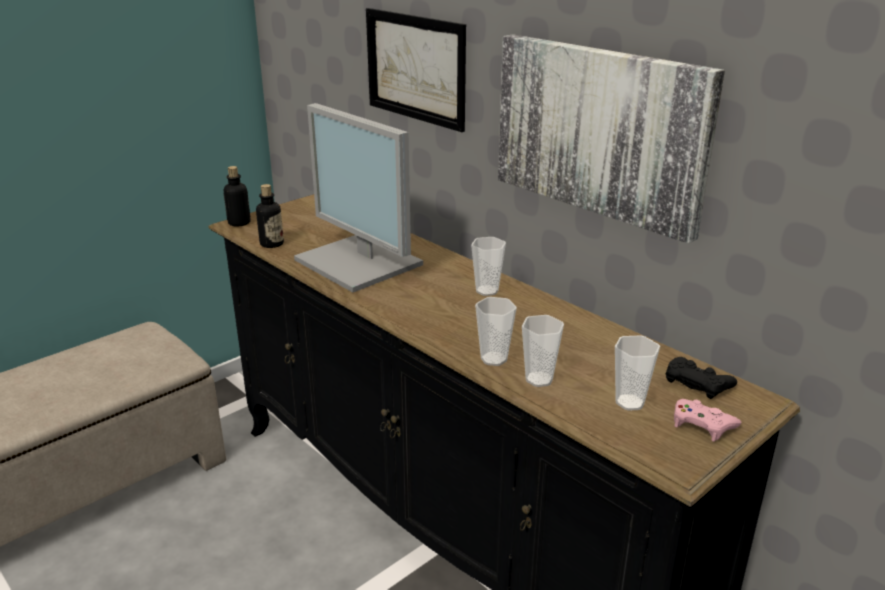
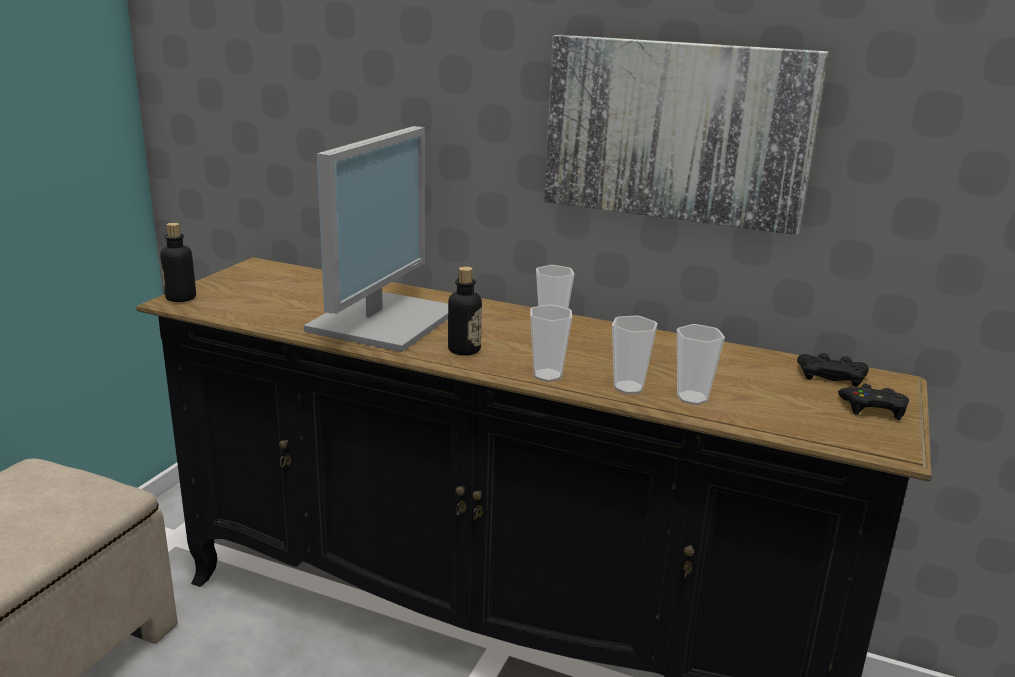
camera: 25 degrees left, 5 degrees down
bottle [256,184,284,248] -> bottle moved to [448,266,482,355]
monitor [294,103,423,292] -> monitor turned 90 degrees counterclockwise [304,126,448,352]
picture [366,8,466,132] -> none
cup [615,335,660,411] -> cup moved to [530,304,572,382]
pink game controller [674,399,742,442] -> black game controller [838,384,909,420]

